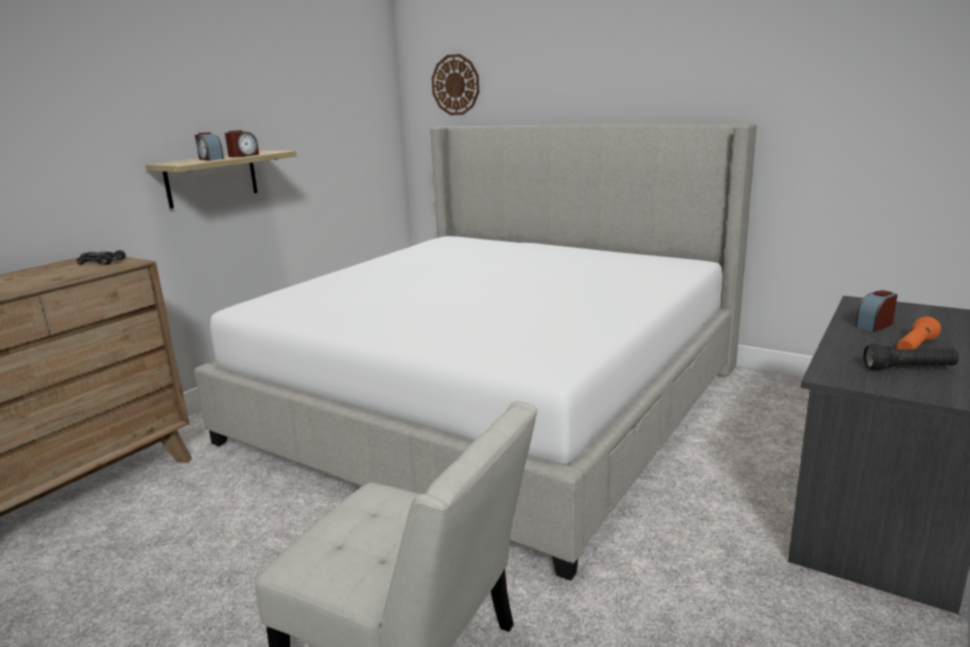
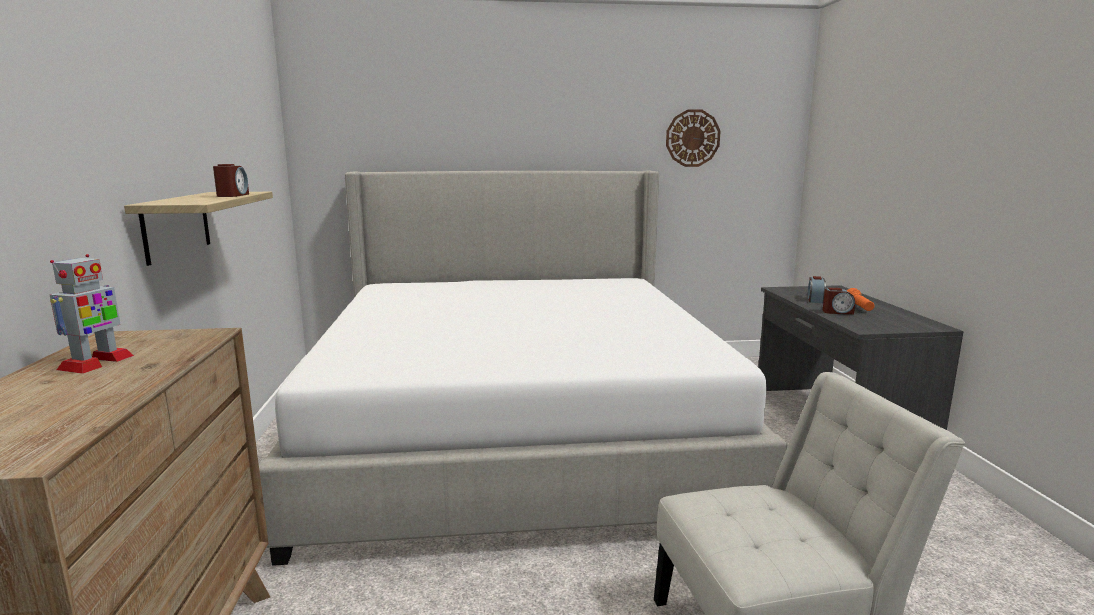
camera: 40 degrees left, 5 degrees down
toy car [77,250,126,265] -> none
alarm clock [195,132,224,161] -> alarm clock moved to [823,288,855,315]
wall clock [432,54,479,115] -> wall clock moved to [666,109,721,167]
black flashlight [863,344,959,370] -> none
none -> toy robot [50,254,134,374]

